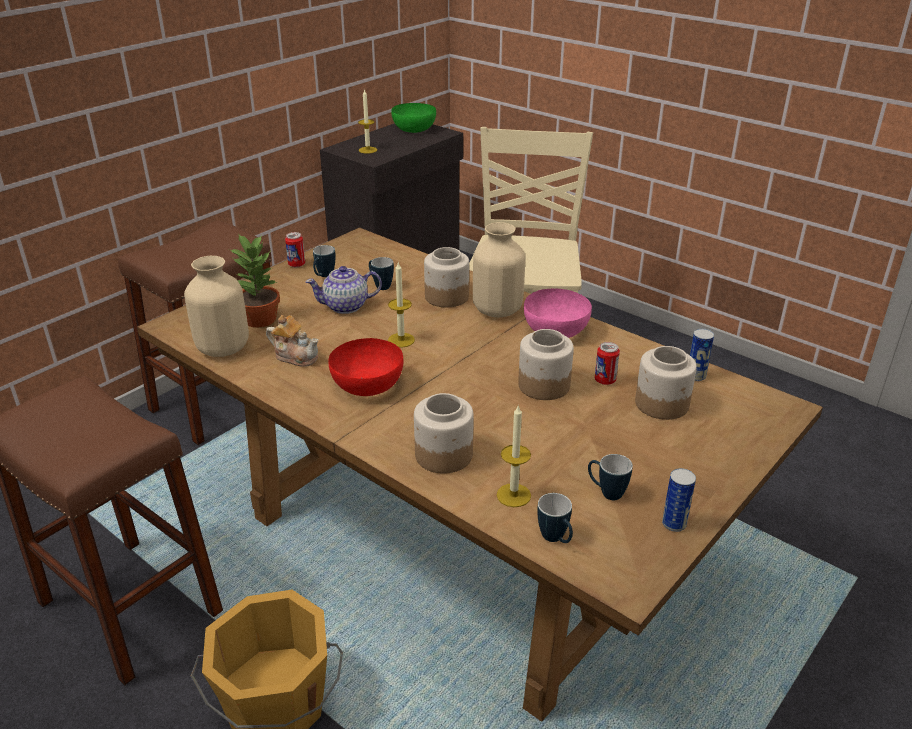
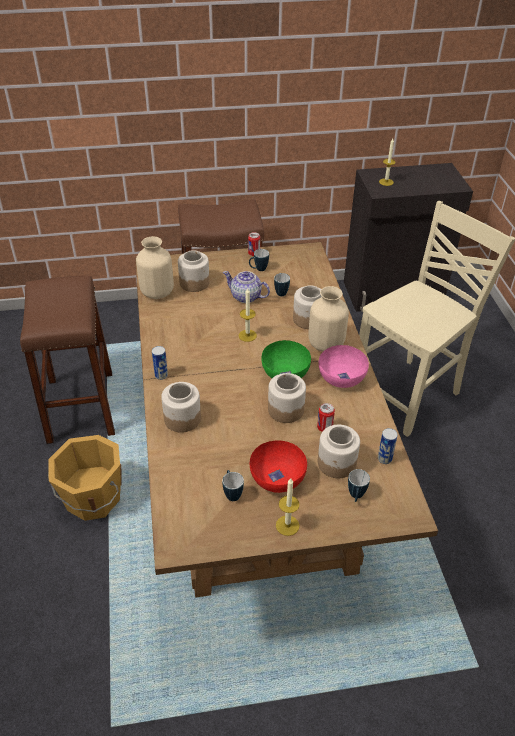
camera: 40 degrees right, 10 degrees up
potted plant [229,235,280,328] -> jar [178,250,209,292]
teapot [266,315,319,367] -> none
red bowl [329,338,404,396] -> red bowl moved to [250,440,307,493]
green bowl [391,103,436,133] -> green bowl moved to [262,340,311,378]
candle [497,404,531,507] -> candle moved to [276,478,300,536]
mug [537,493,573,543] -> mug moved to [348,469,370,502]
can [662,468,696,532] -> can moved to [152,346,168,380]

